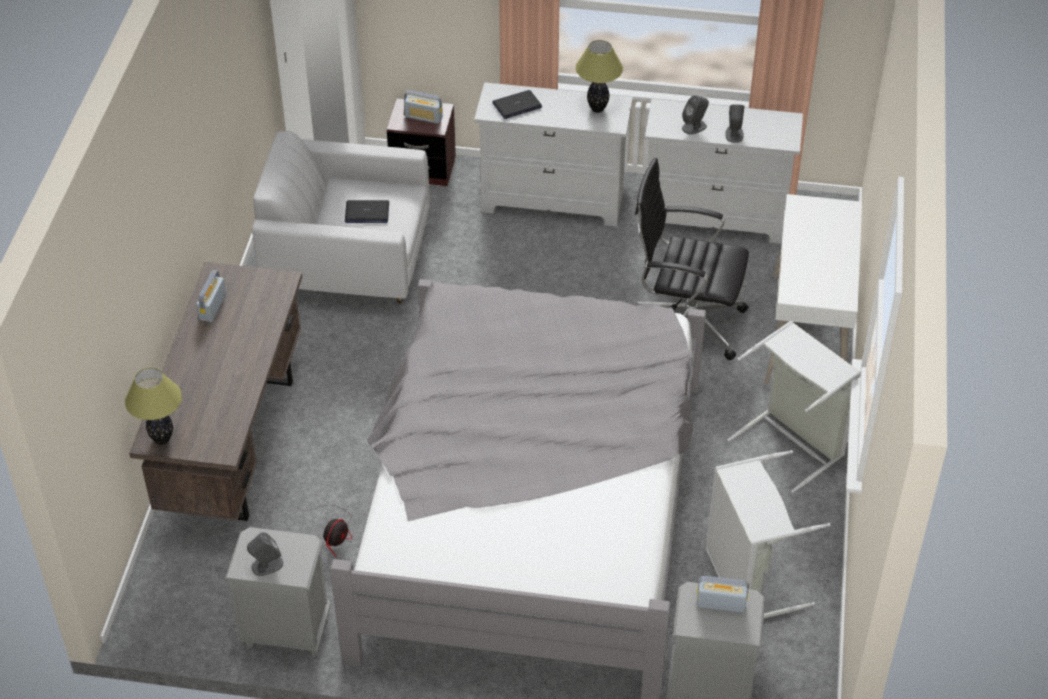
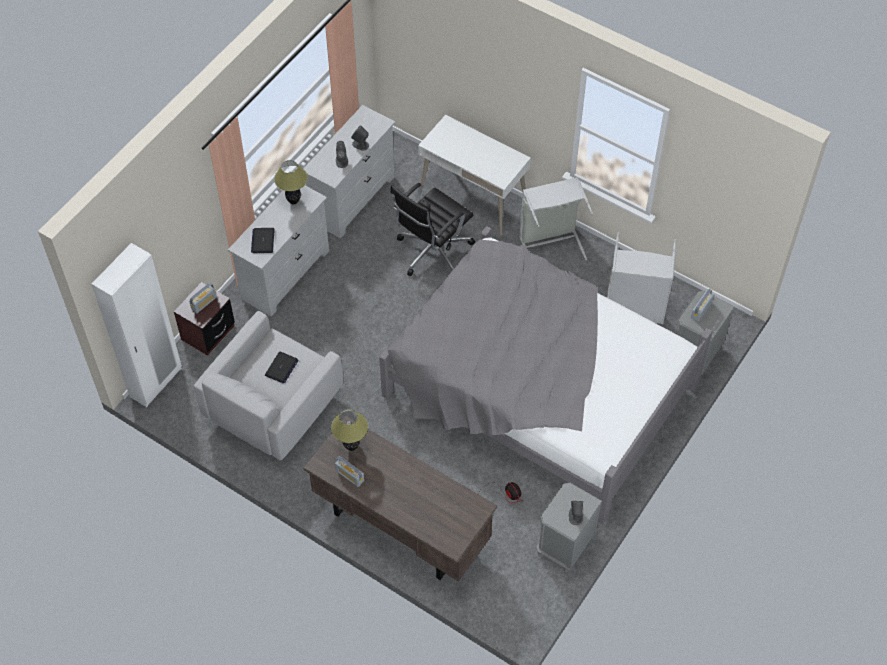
camera: 65 degrees left, 10 degrees up
table lamp [125,368,182,445] -> table lamp moved to [331,409,368,451]

